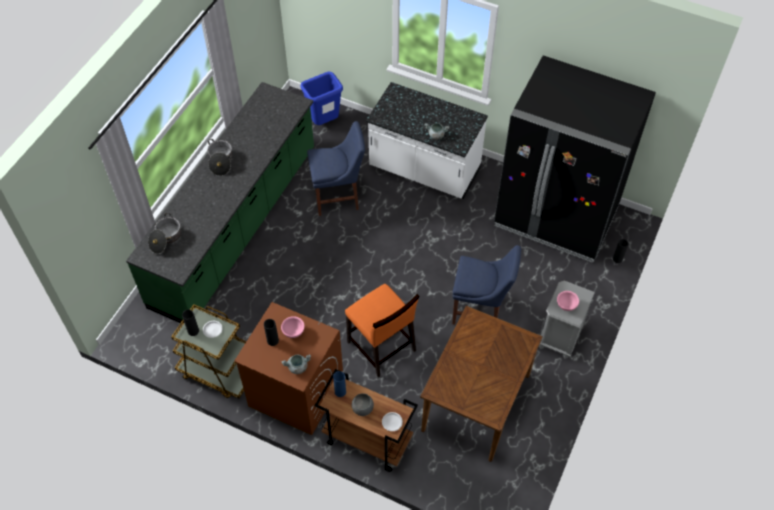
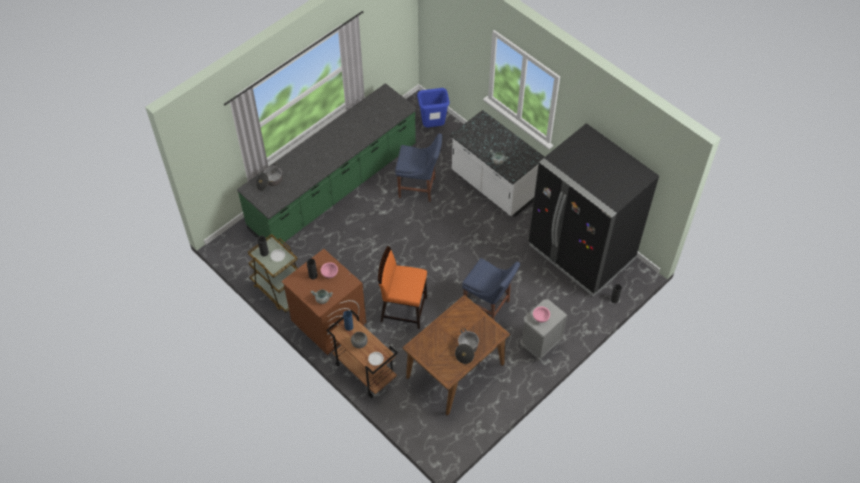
camera: 20 degrees right, 0 degrees up
cooking pot [208,139,232,176] -> cooking pot moved to [455,328,479,364]
orange chair [345,284,419,378] -> orange chair turned 120 degrees clockwise [378,246,427,329]

